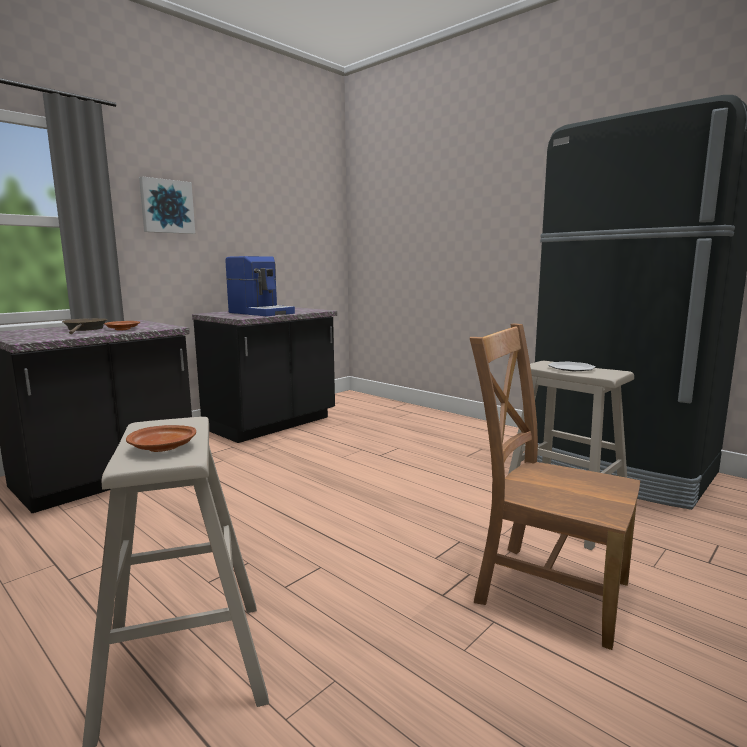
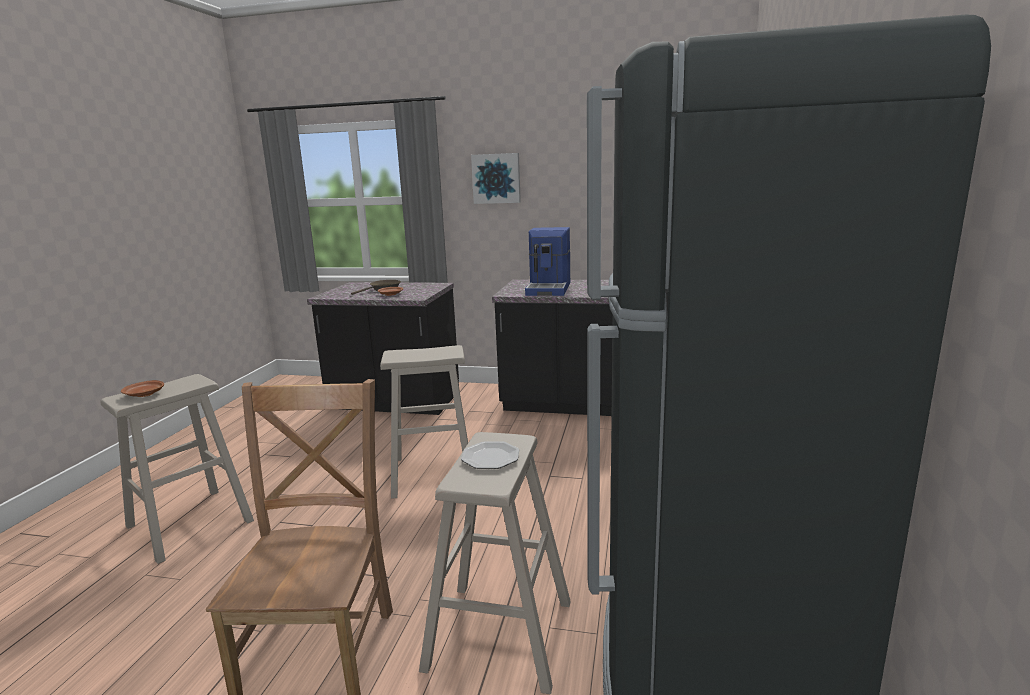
camera: 60 degrees right, 5 degrees up
none -> beige stool [380,345,468,499]

